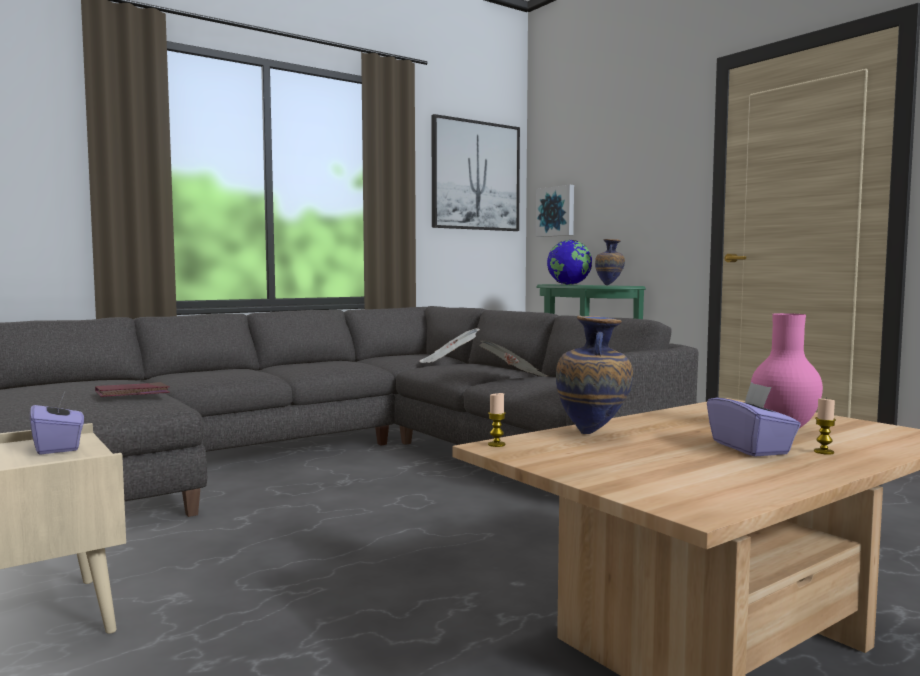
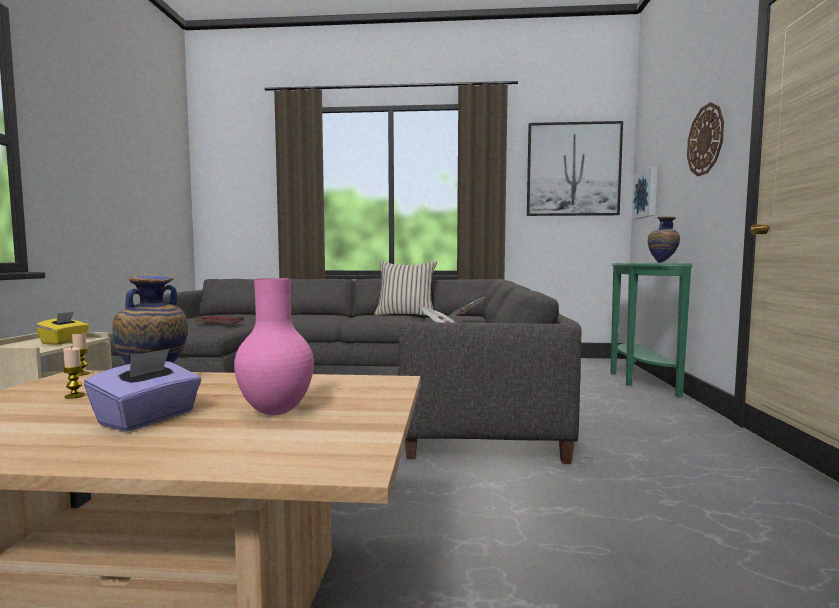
camera: 40 degrees right, 0 degrees up
purple tissue box [30,390,84,455] -> yellow tissue box [36,312,89,345]
globe [547,240,592,285] -> none
candle [814,398,836,455] -> candle moved to [62,347,85,399]
none -> beige pillow [374,261,437,316]
none -> wall clock [687,102,724,176]

